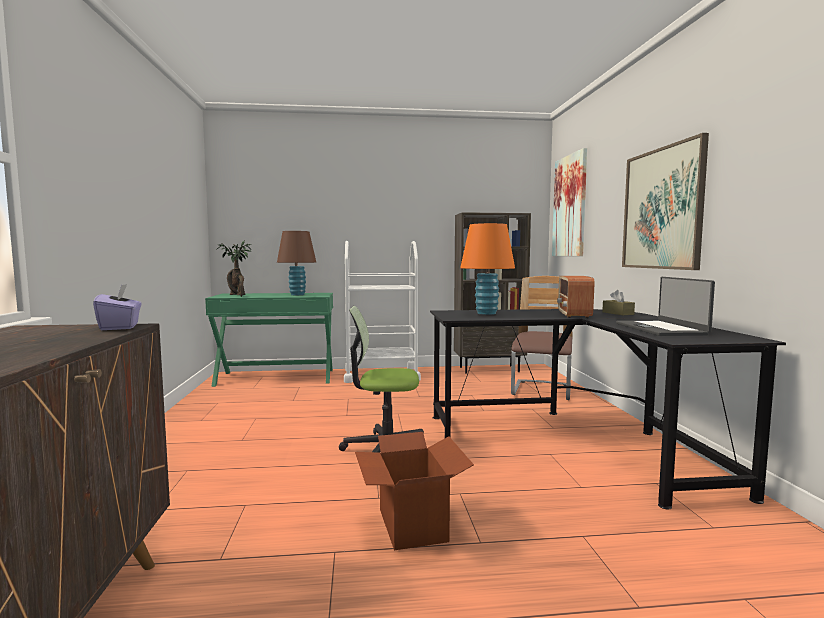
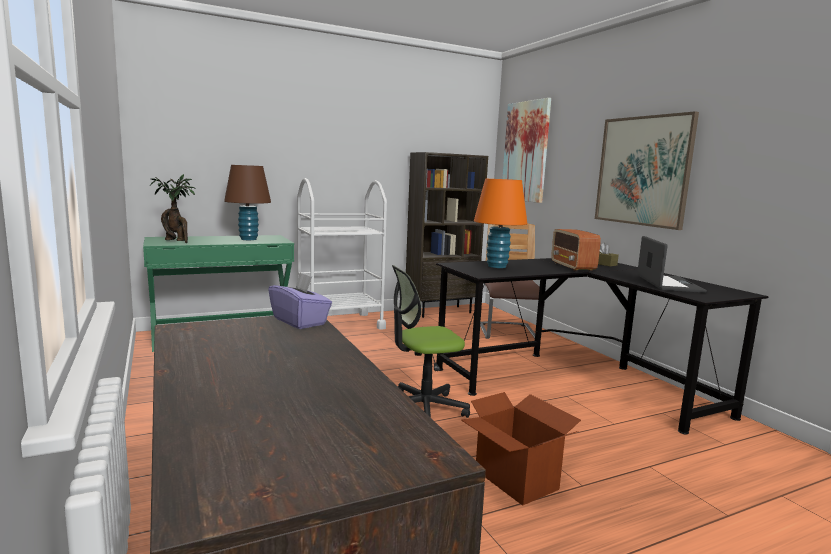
camera: 20 degrees left, 5 degrees up
laptop [616,277,715,336] -> laptop turned 150 degrees counterclockwise [637,236,707,293]

